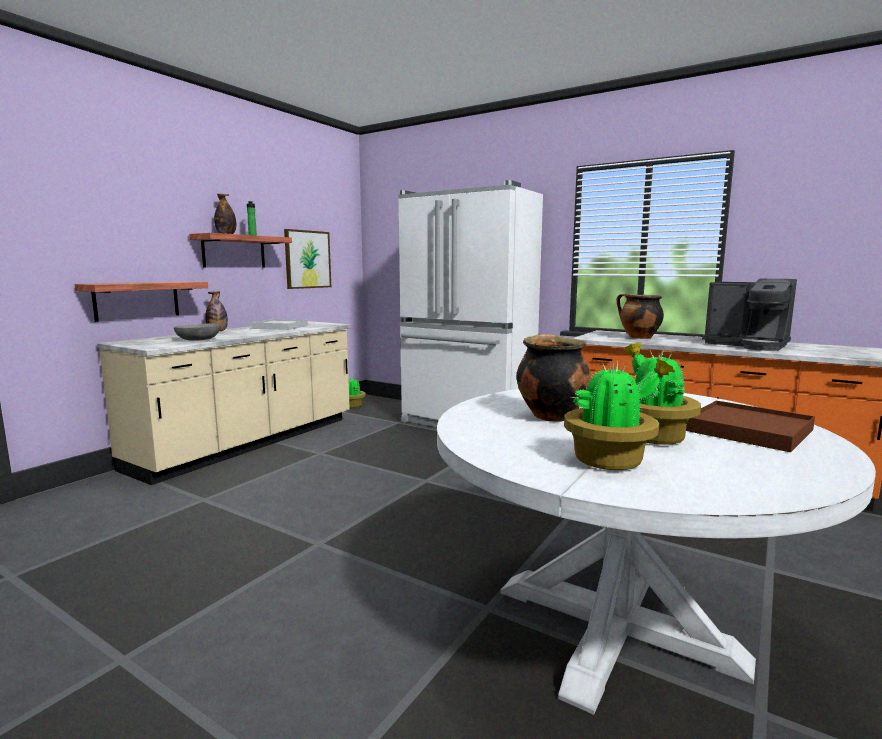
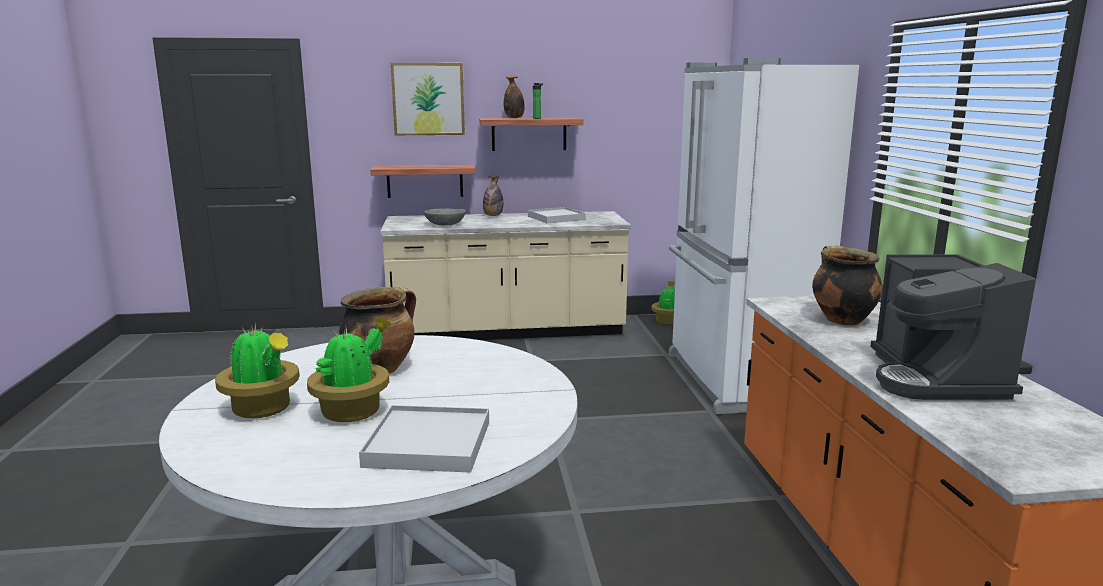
camera: 50 degrees right, 5 degrees up
picture [284,229,331,289] -> picture moved to [391,63,465,135]
brown tray [686,401,815,452] -> white tray [359,405,489,473]

